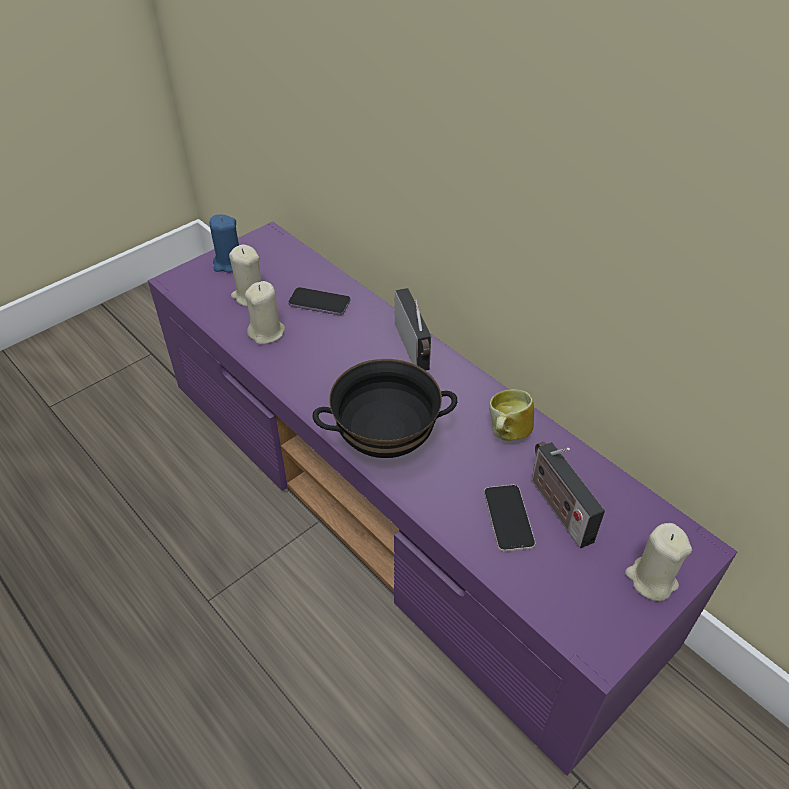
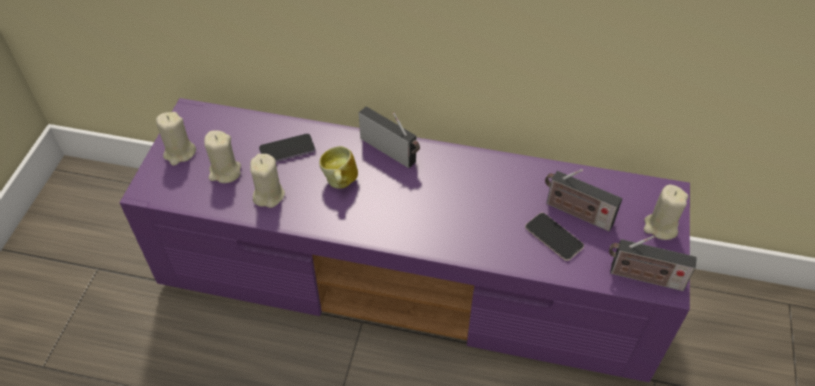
camera: 35 degrees left, 5 degrees up
blue candle [210,215,239,273] -> beige candle [156,112,196,166]
black bowl [313,359,457,458] -> none
mug [489,389,534,441] -> mug moved to [319,146,358,189]
none -> radio [609,236,697,291]

